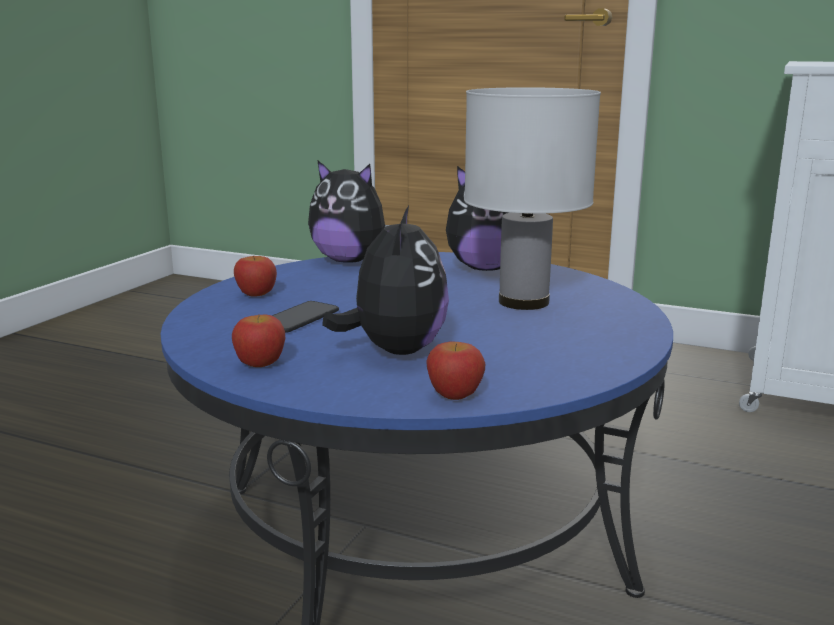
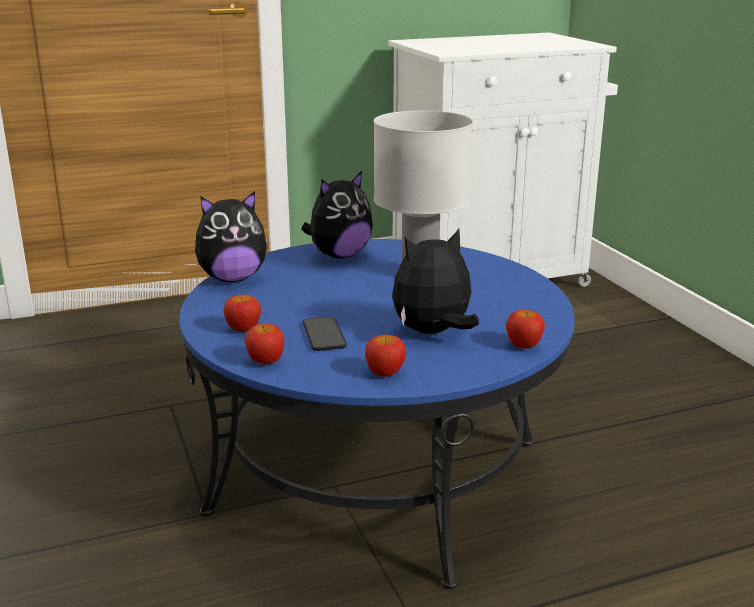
camera: 45 degrees left, 5 degrees up
plush toy [322,206,449,355] -> plush toy turned 75 degrees counterclockwise [392,229,479,334]
none -> apple [245,323,285,364]

